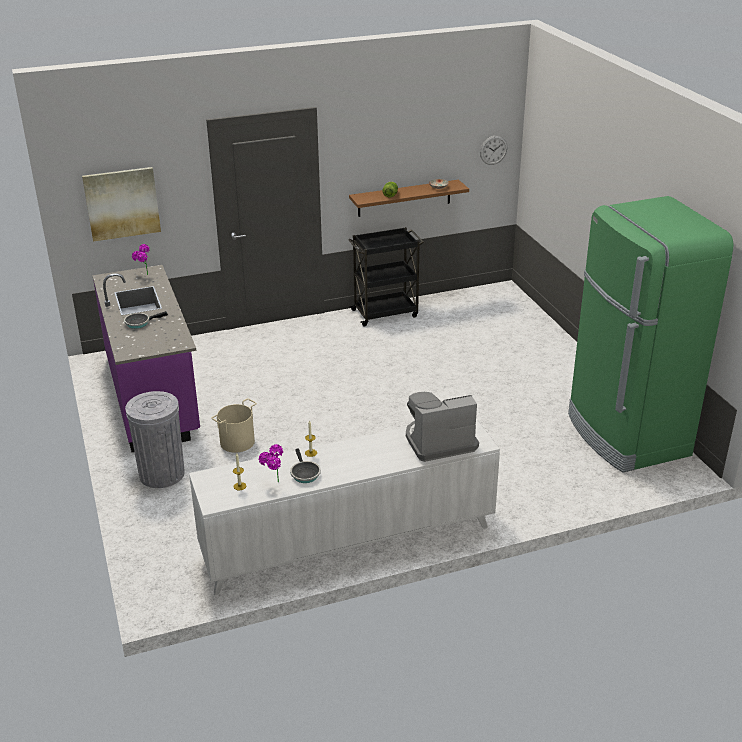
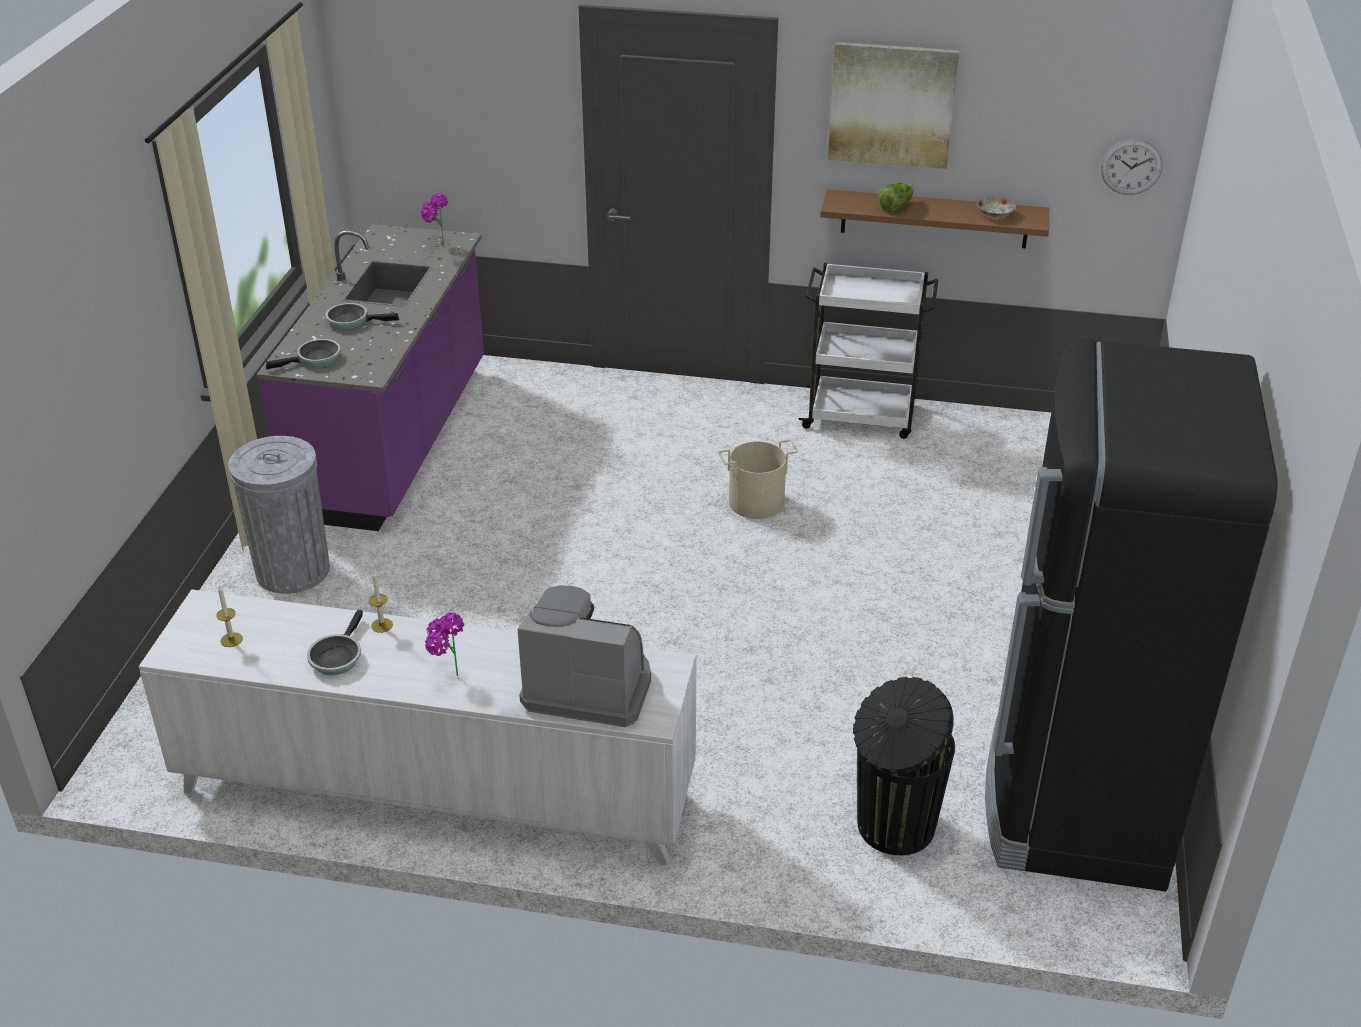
camera: 30 degrees right, 5 degrees up
picture [82,167,161,242] -> picture moved to [828,42,959,169]
beige bucket [211,398,257,453] -> beige bucket moved to [718,439,798,519]
potted plant [258,444,283,482] -> potted plant moved to [425,613,464,676]
black cart [348,227,424,327] -> white cart [799,263,938,439]
green fridge [568,196,734,473] -> black fridge [985,338,1278,891]
none -> frying pan [266,339,341,369]
none -> black trash can [853,677,955,855]

